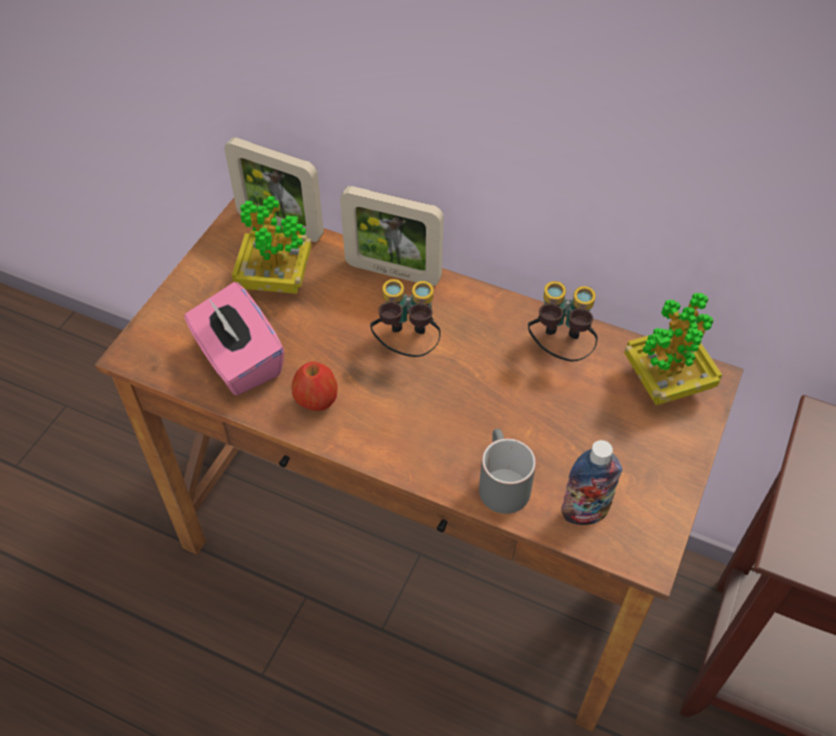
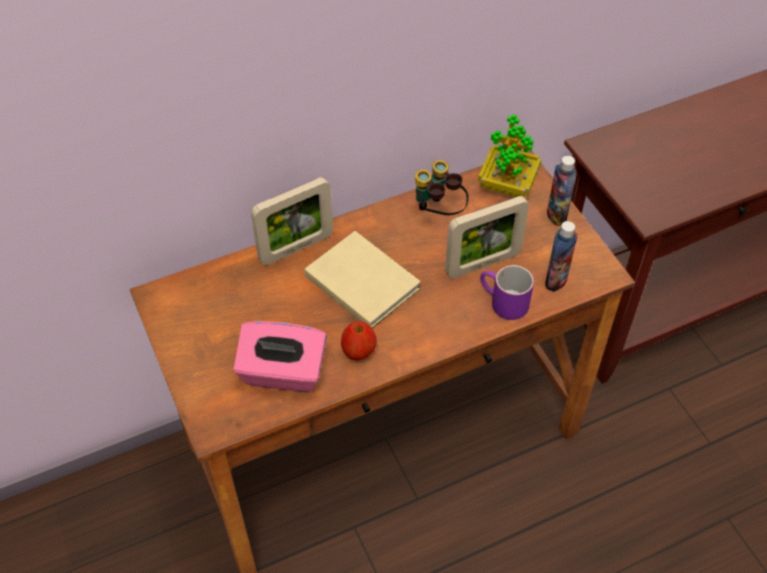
camera: 50 degrees left, 0 degrees up
picture frame [224,137,324,242] -> picture frame moved to [445,196,529,279]
potted plant [232,196,312,294] -> none
binoculars [370,279,441,357] -> beige book [304,231,421,328]
grey mug [479,429,536,514] -> purple mug [480,265,534,320]
none -> bottle [547,156,576,226]

